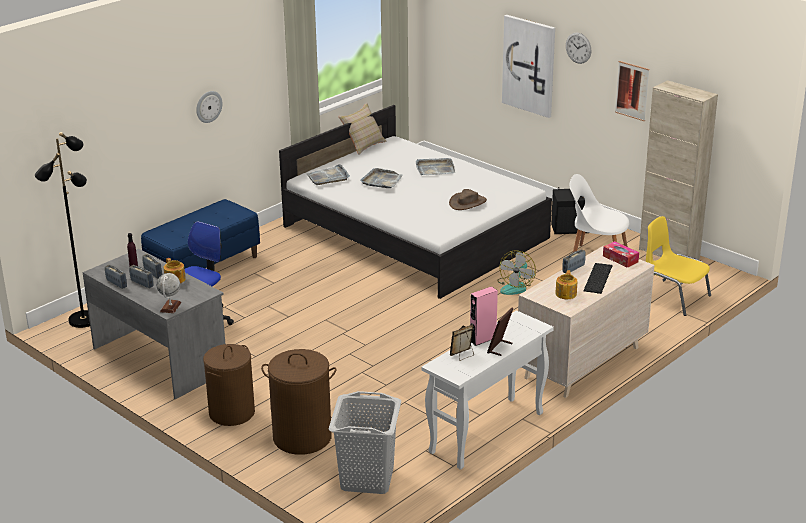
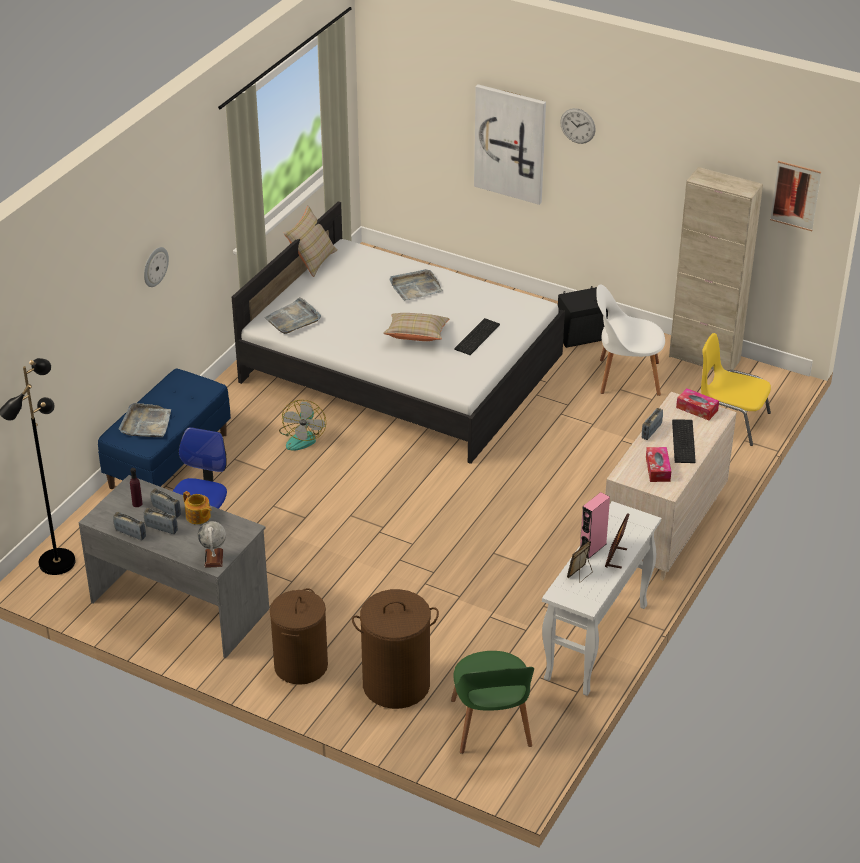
camera: 15 degrees left, 10 degrees up
grey laundry basket [329,391,401,494] -> green chair [451,651,534,754]
grey tray [360,168,403,188] -> grey tray moved to [119,403,171,437]
brown hat [449,189,487,210] -> keyboard [454,318,500,355]
fan [497,250,536,295] -> fan moved to [279,400,326,451]
teapot [555,270,577,299] -> tissue box [646,447,671,482]
picture [615,61,649,121] -> picture moved to [770,161,821,231]
none -> beige pillow [383,313,450,341]

